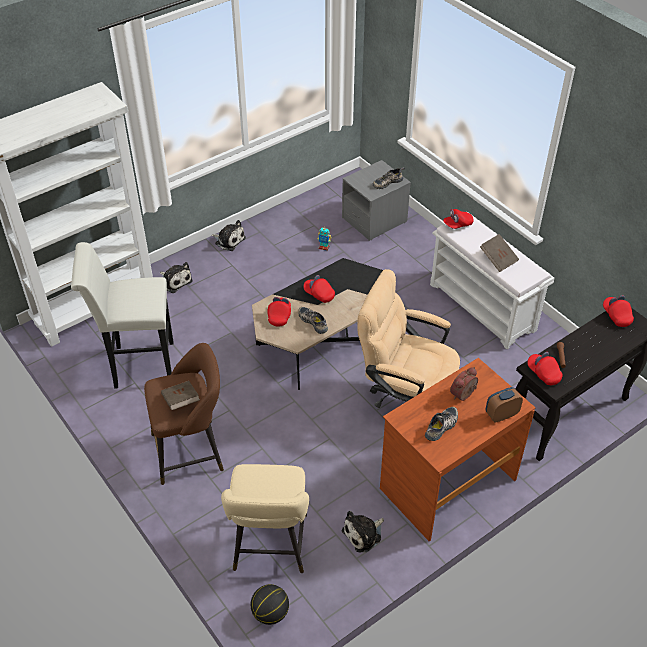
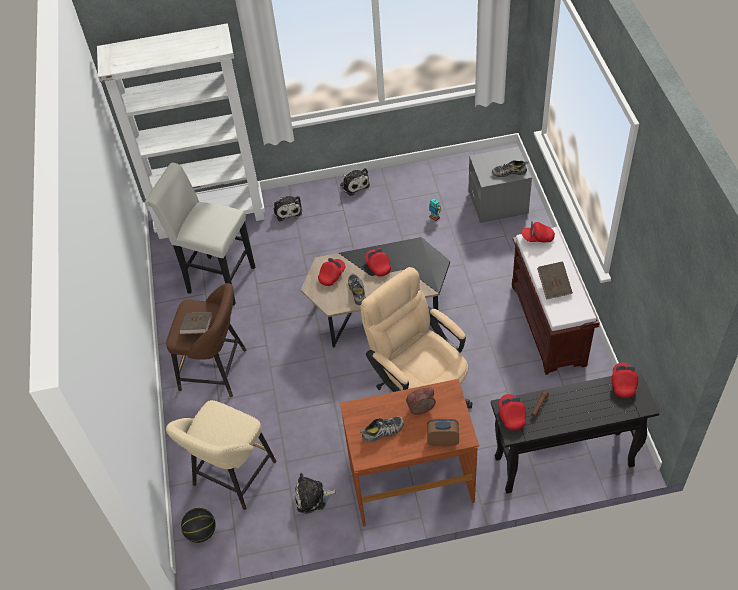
camera: 30 degrees right, 5 degrees up
white bench [430,212,554,349] -> brown bench [512,226,600,375]

